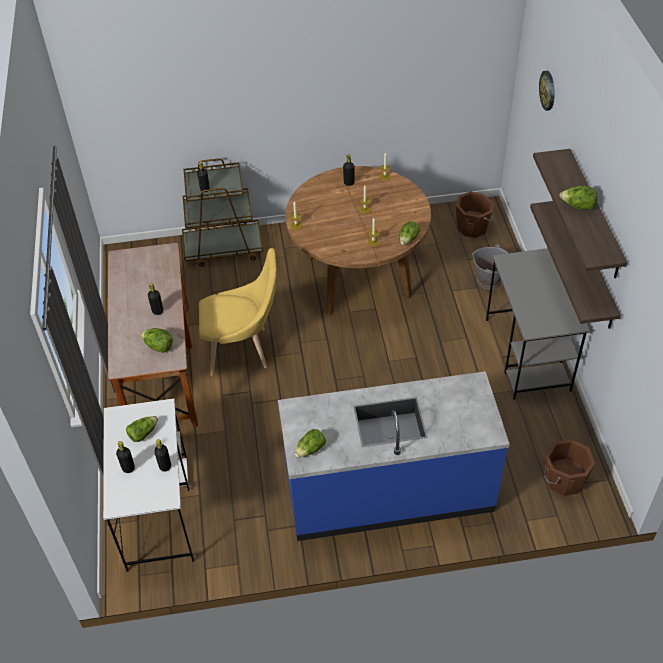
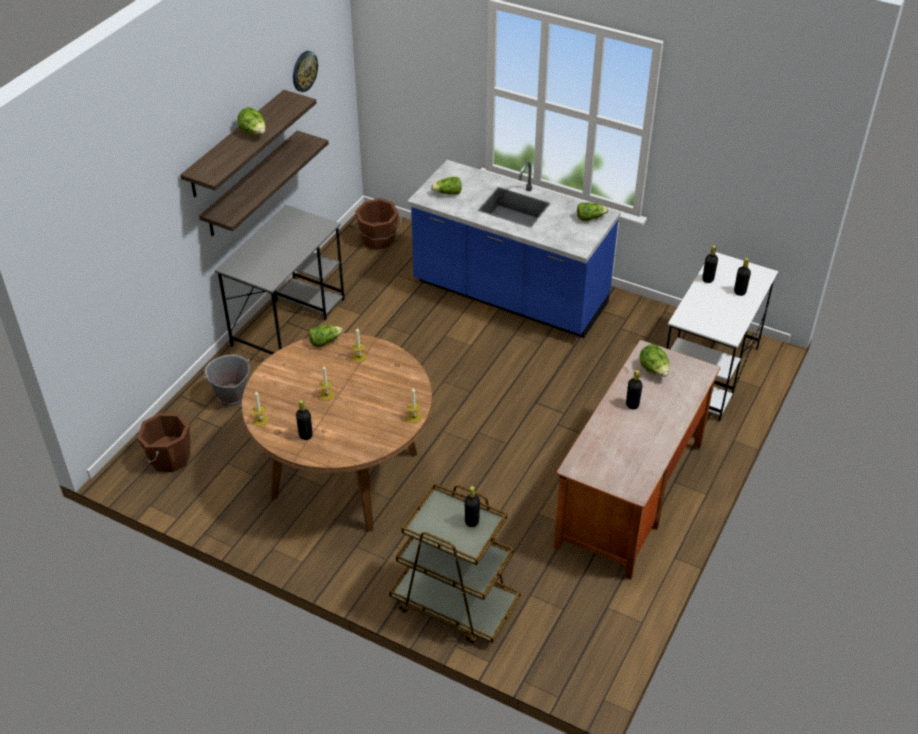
camera: 145 degrees left, 5 degrees down
lettuce [126,416,158,442] -> lettuce moved to [431,177,461,195]
yellow chair [199,248,277,376] -> none
wall clock [539,71,555,111] -> wall clock moved to [293,51,318,92]

